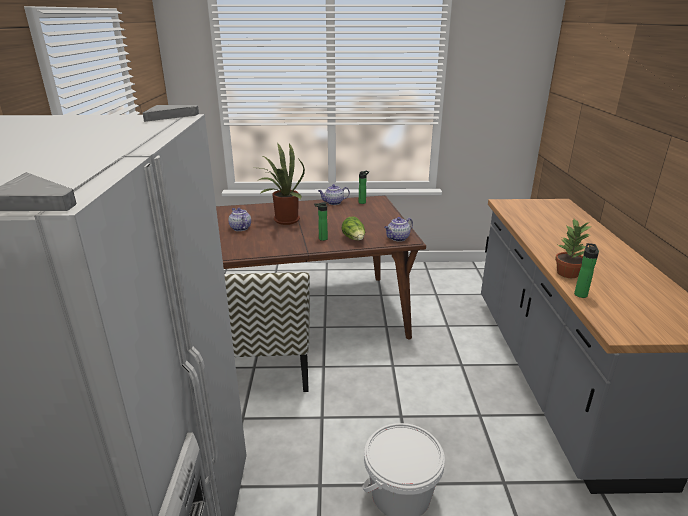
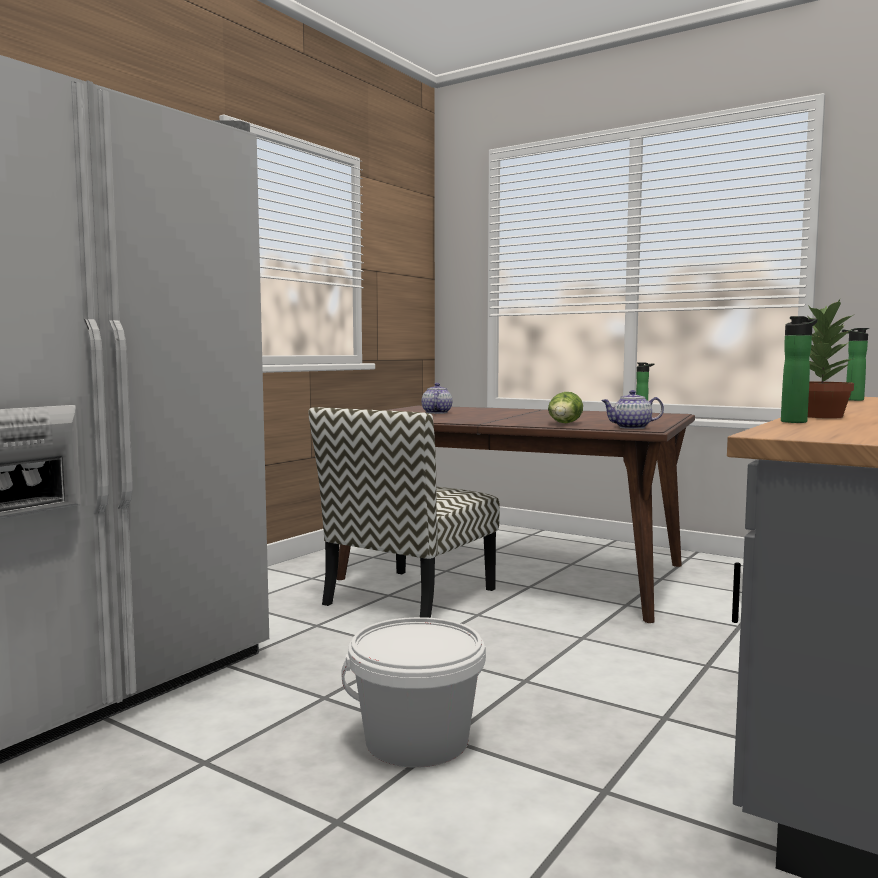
camera: 35 degrees right, 20 degrees down
potted plant [259,143,305,225] -> none
bottle [314,202,328,241] -> bottle moved to [842,328,869,401]
teapot [318,184,350,205] -> none

